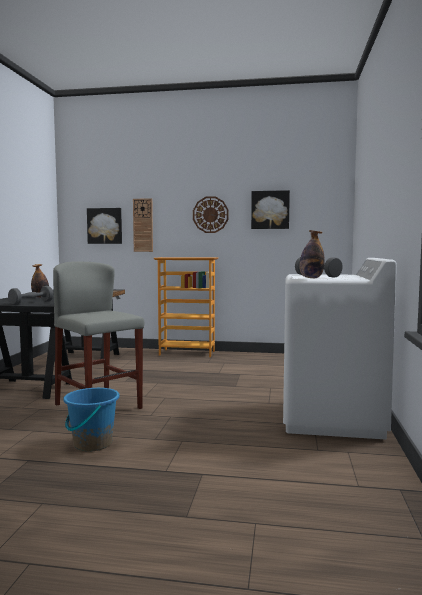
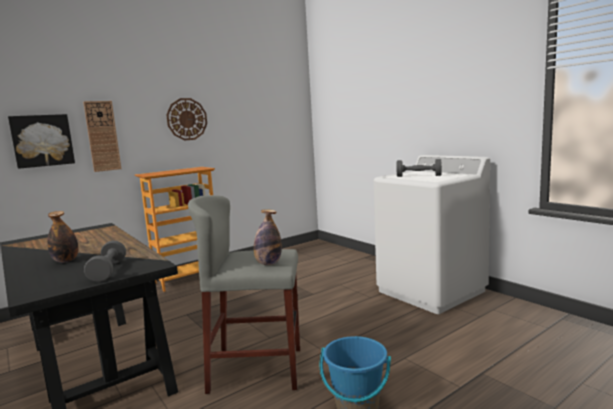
camera: 45 degrees left, 5 degrees up
picture [251,190,290,229] -> none
bottle [300,230,325,278] -> bottle moved to [254,209,282,265]

